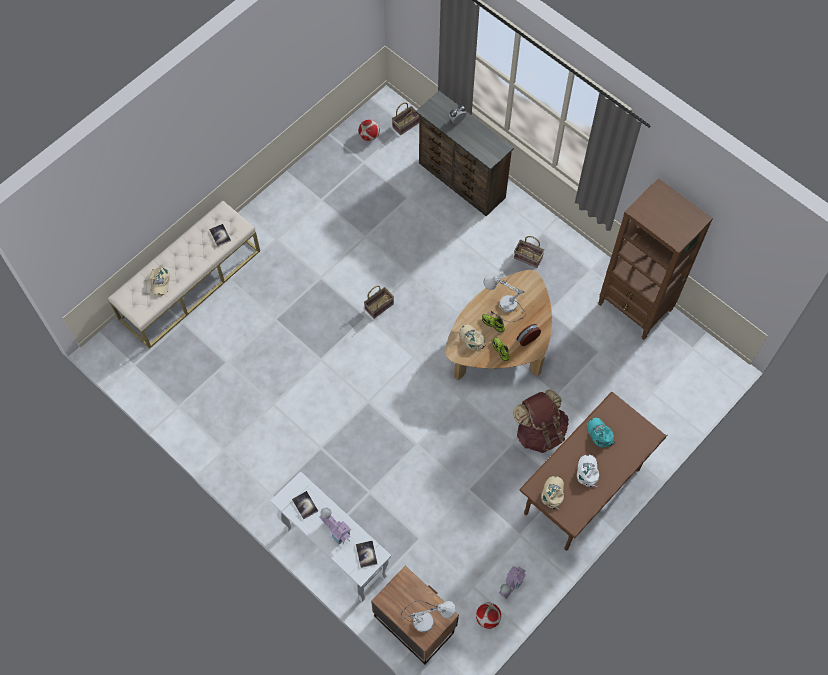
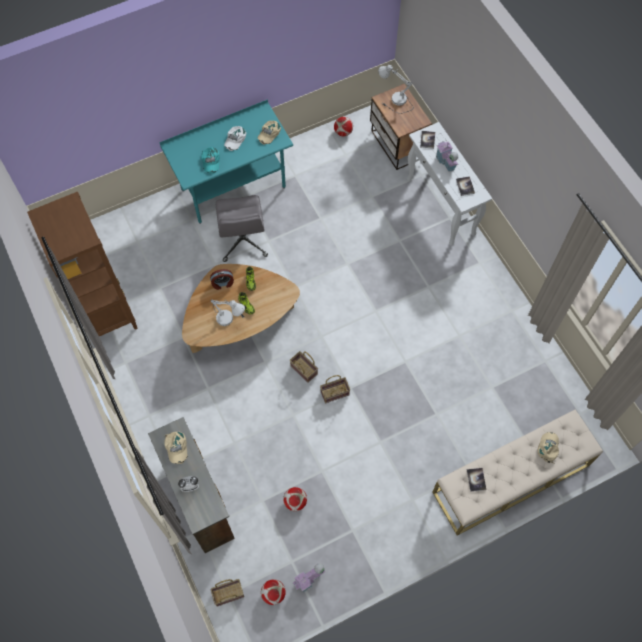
camera: 160 degrees left, 0 degrees up
beige cap [459,324,486,350] -> beige cap moved to [164,432,187,464]
toy house [499,566,526,599] -> toy house moved to [293,563,325,592]
brown backpack [513,389,569,453] -> grey office chair [216,195,268,262]
basket [514,236,545,268] -> basket moved to [290,351,318,383]
brown desk [519,392,668,550] -> turquoise desk [159,99,293,224]
none -> football [283,487,307,511]

